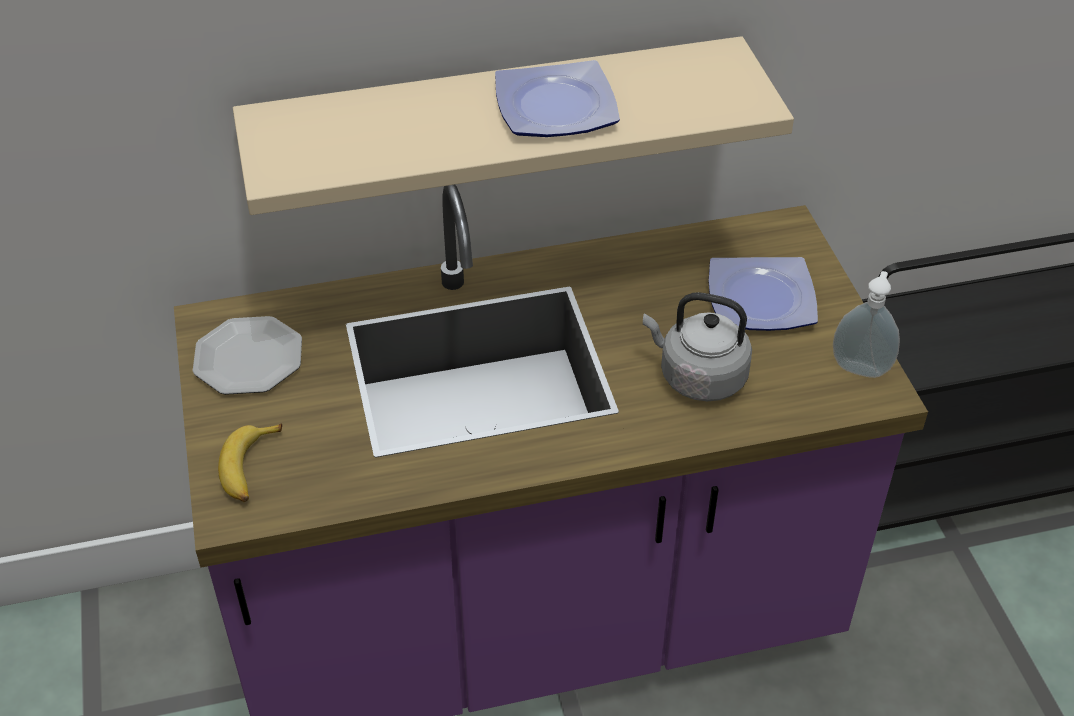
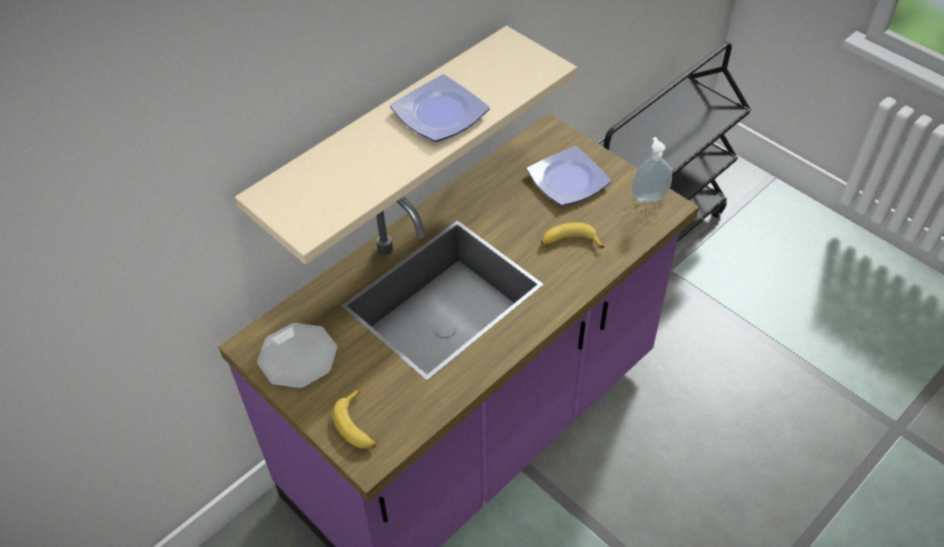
camera: 30 degrees left, 5 degrees up
grey kettle [643,292,752,401] -> banana [541,222,604,249]

